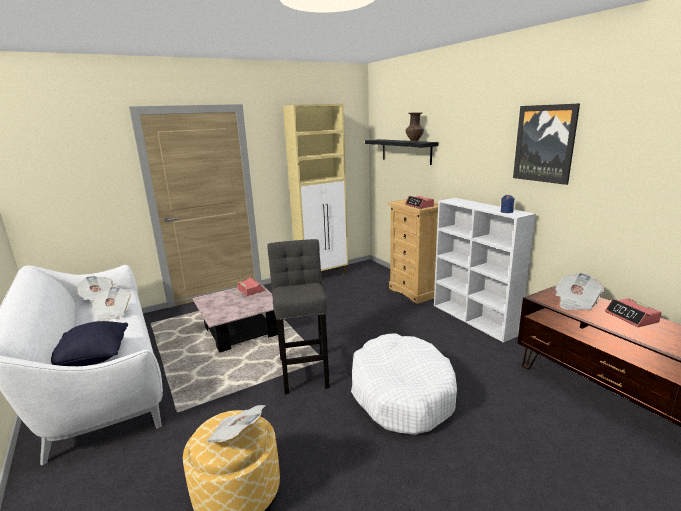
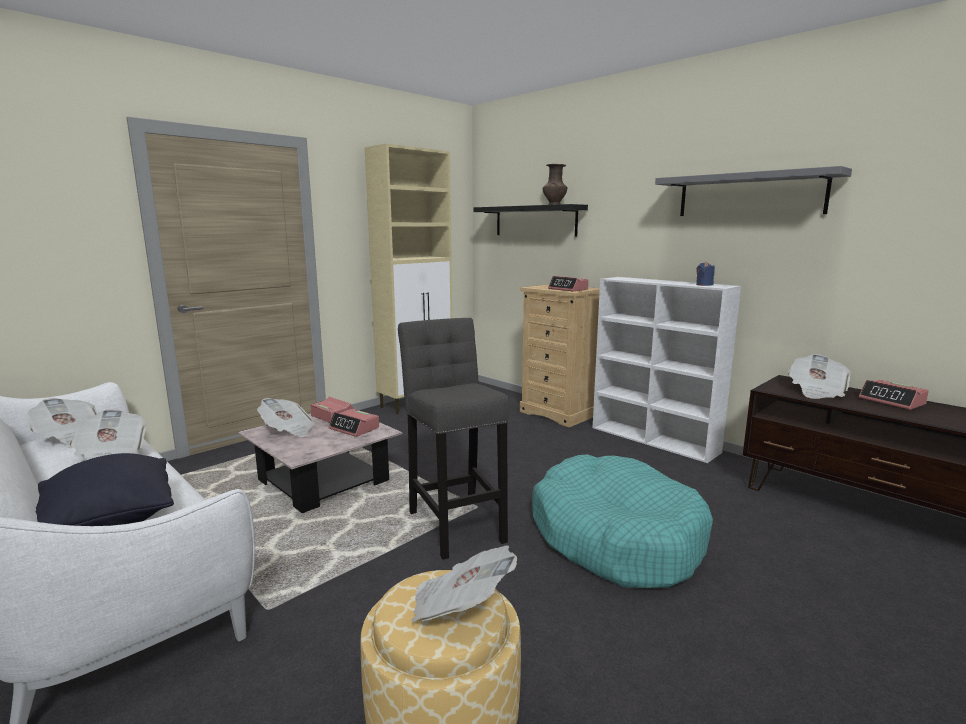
camera: 15 degrees left, 5 degrees down
white dog bed [351,334,457,435] -> turquoise dog bed [532,454,713,588]
picture [513,103,580,185] -> grey shelf [655,166,852,216]
none -> newspaper [257,398,315,437]
none -> alarm clock [328,409,379,437]

